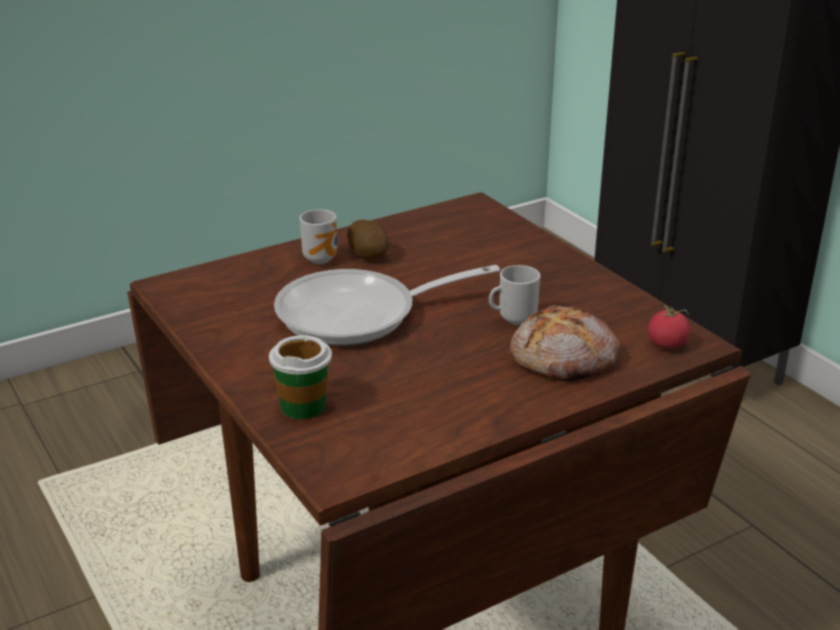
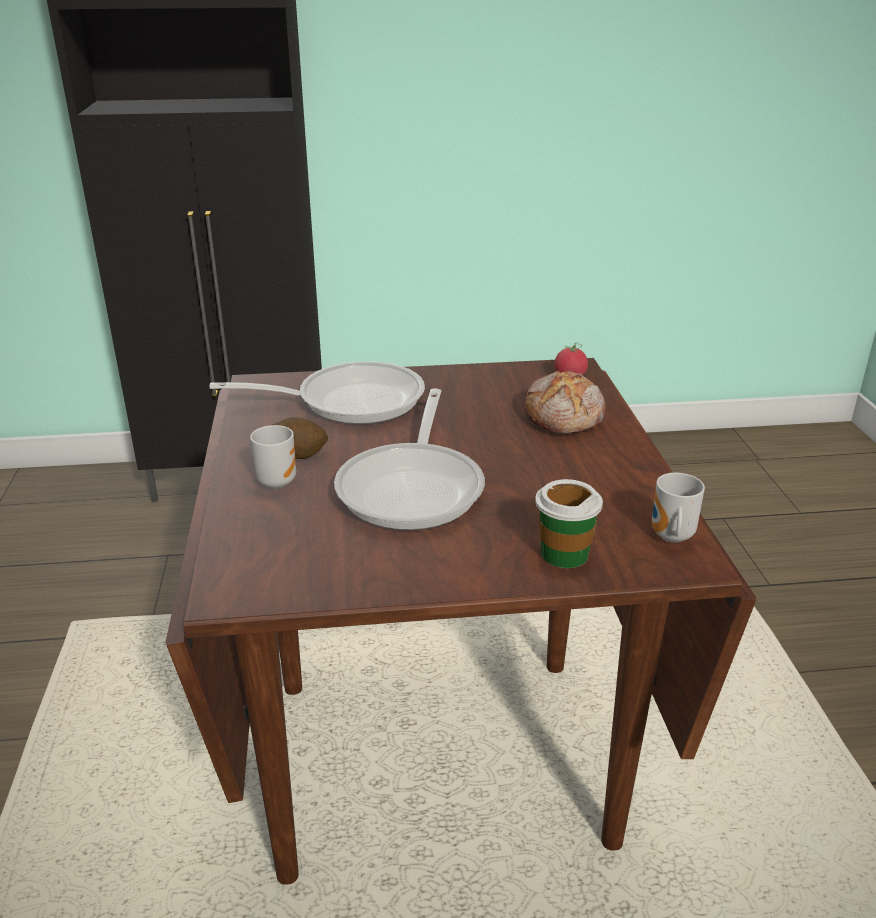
camera: 65 degrees left, 0 degrees up
mug [489,265,540,326] -> mug moved to [652,473,705,543]
none -> frying pan [210,361,425,424]

